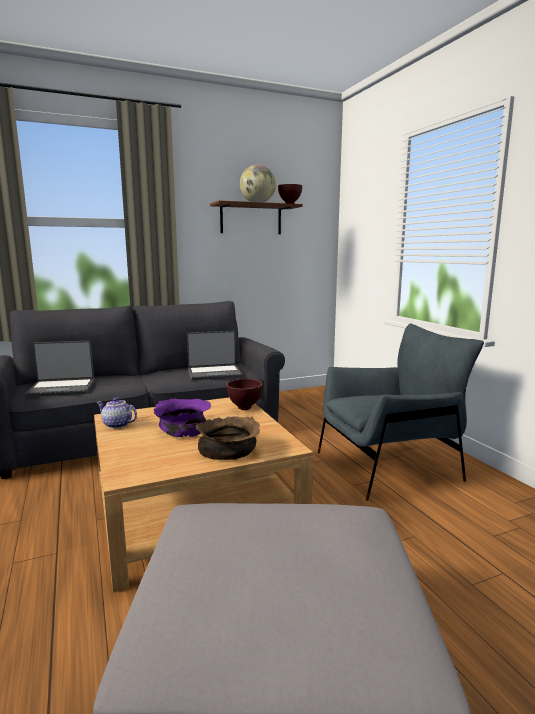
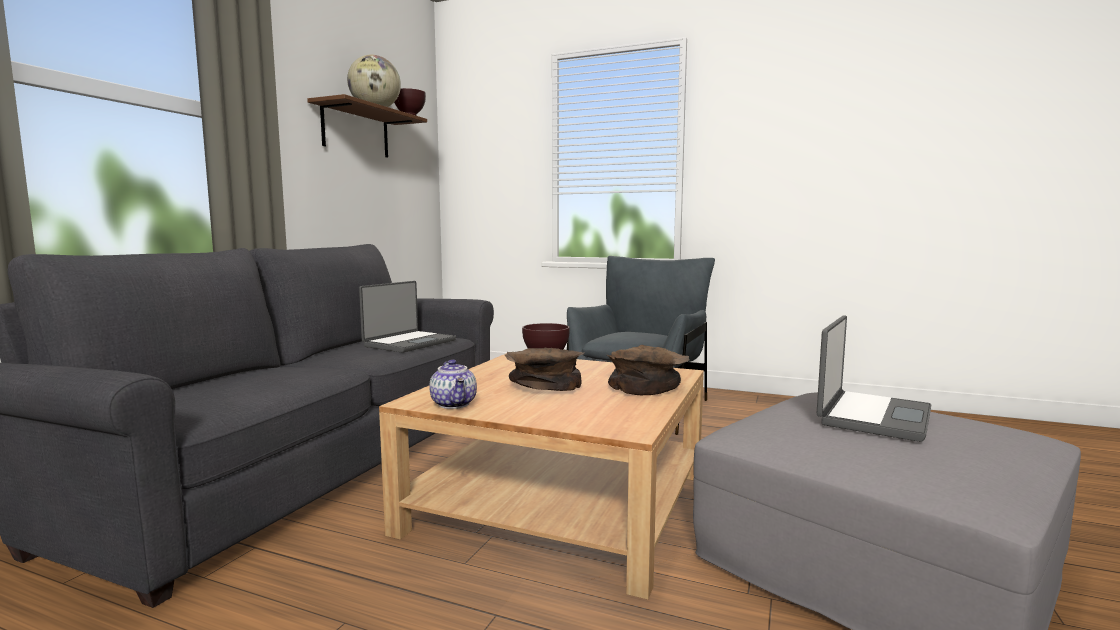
camera: 45 degrees left, 5 degrees down
laptop [25,341,94,397] -> laptop moved to [817,315,931,442]
teapot [97,397,137,429] -> teapot turned 90 degrees counterclockwise [429,359,477,409]
purple bowl [154,399,211,437] -> brown bowl [505,348,584,391]

